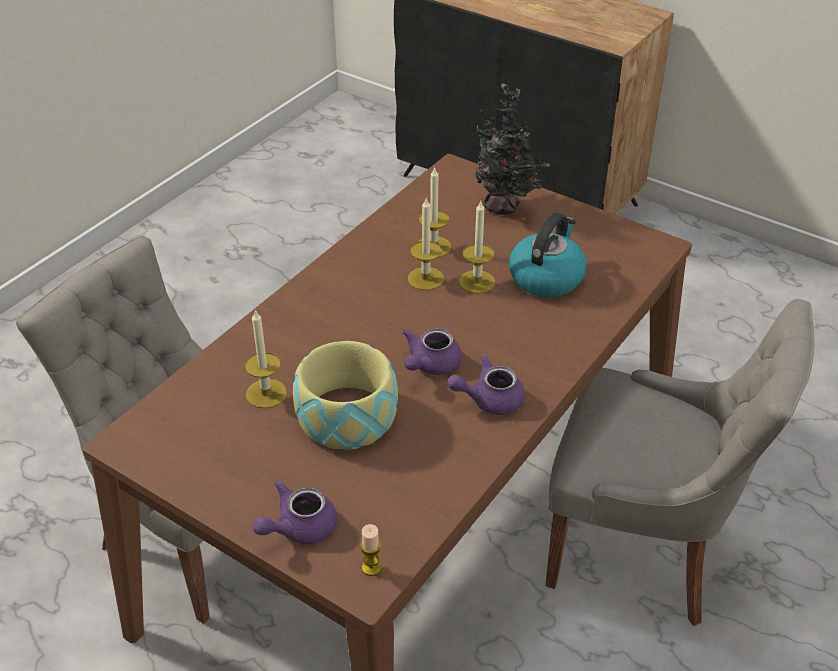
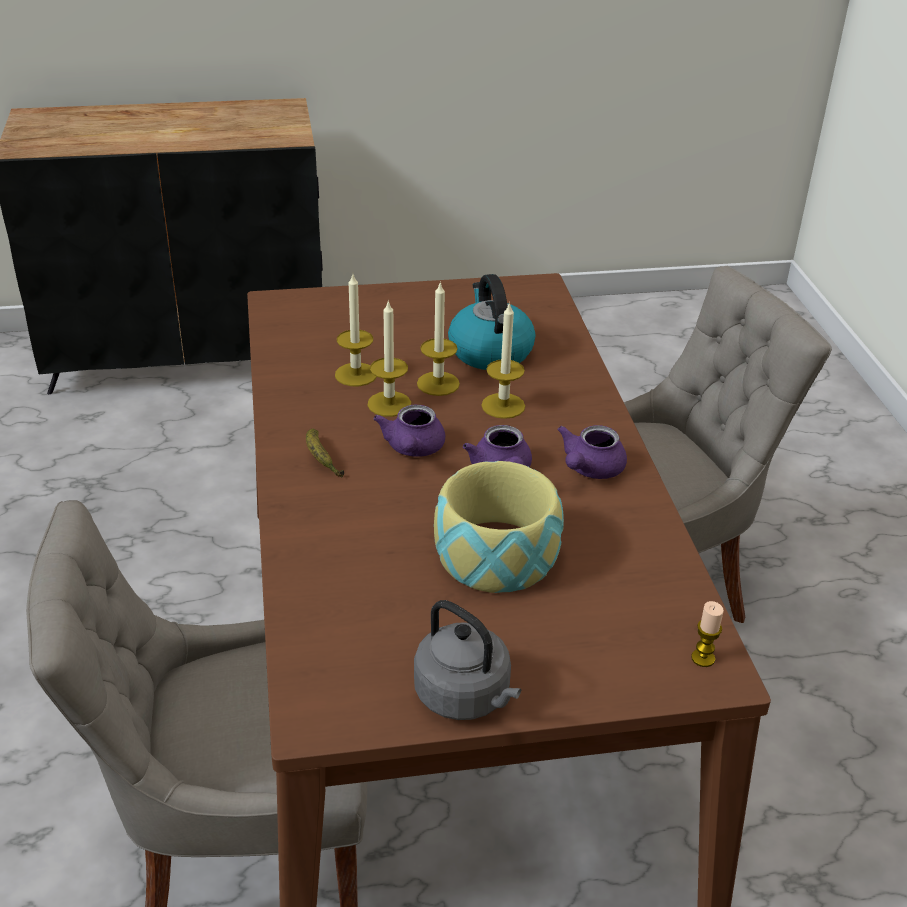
camera: 45 degrees left, 5 degrees down
candle [245,309,287,409] -> candle moved to [481,302,525,419]
purple teapot [253,481,337,544] -> purple teapot moved to [373,405,445,457]
potted plant [468,83,550,215] -> none
none -> banana [306,429,344,478]
none -> grey kettle [414,600,521,720]

